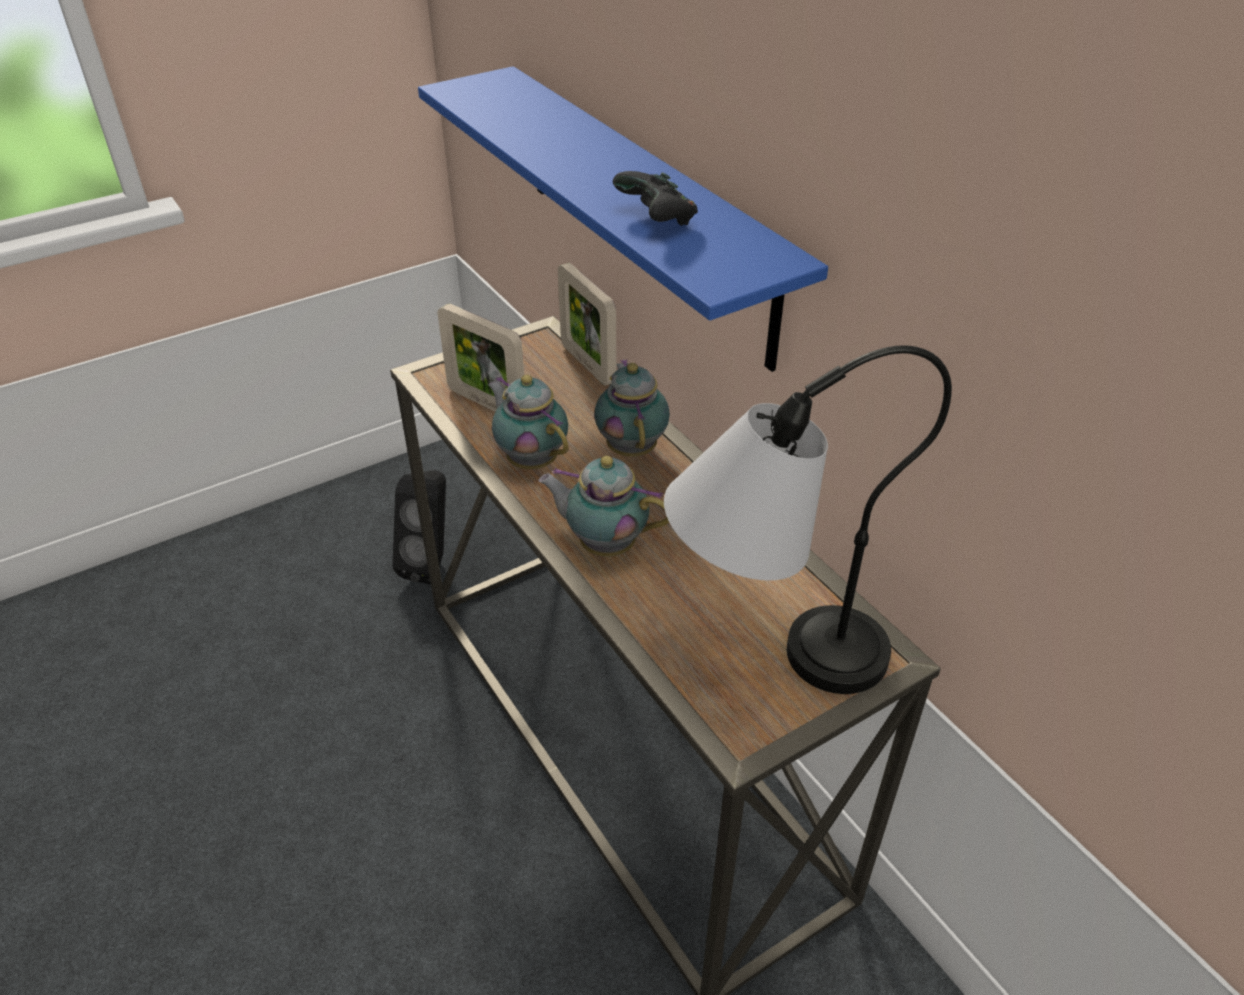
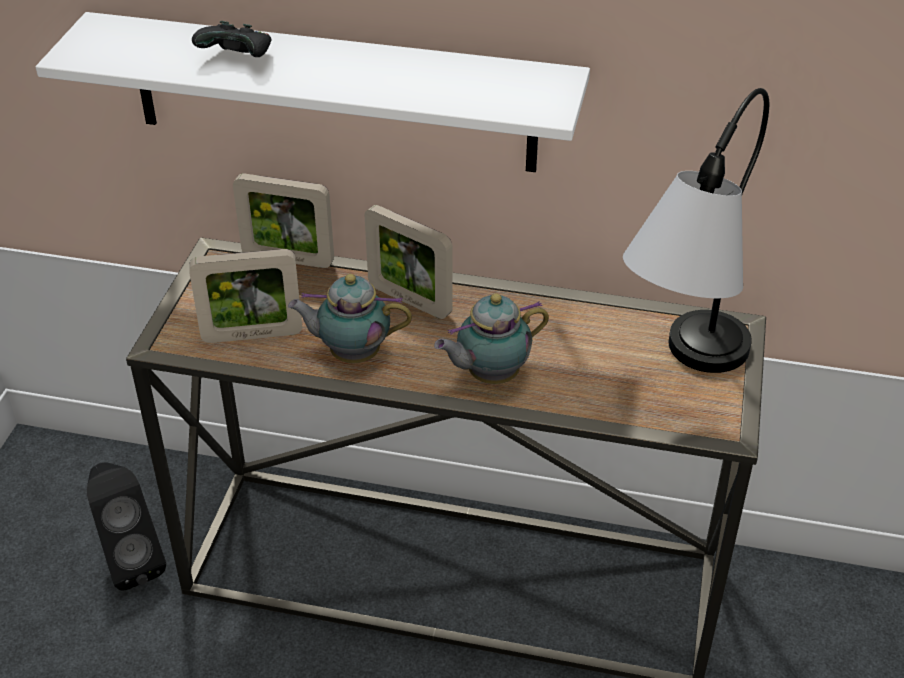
camera: 45 degrees left, 0 degrees up
blue shelf [418,66,828,372] -> white shelf [36,12,590,172]
teapot [594,359,670,457] -> picture frame [365,205,452,319]
black game controller [613,171,698,226] -> black game controller moved to [192,21,271,57]

